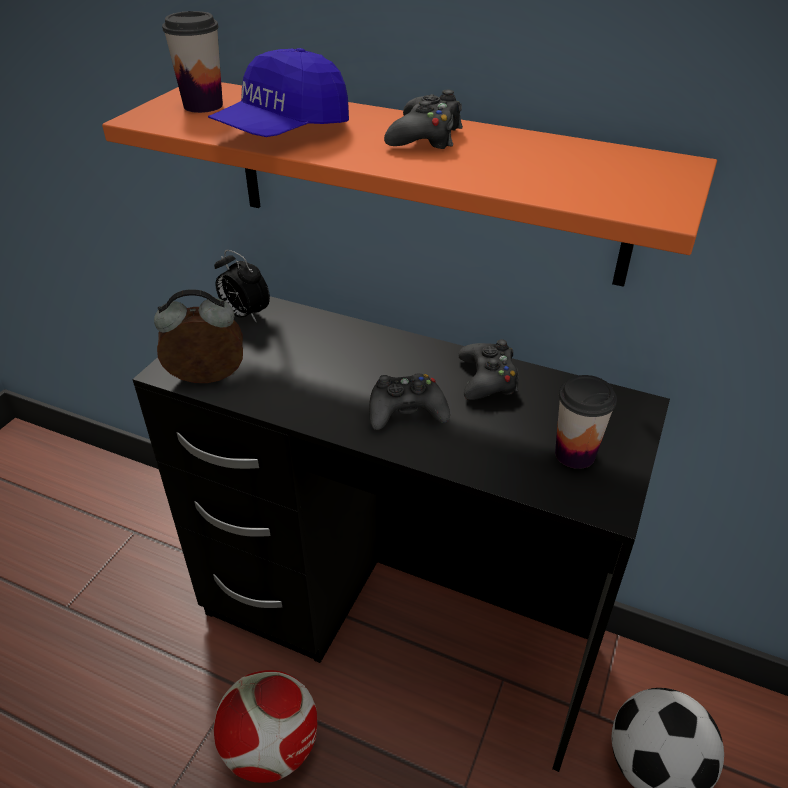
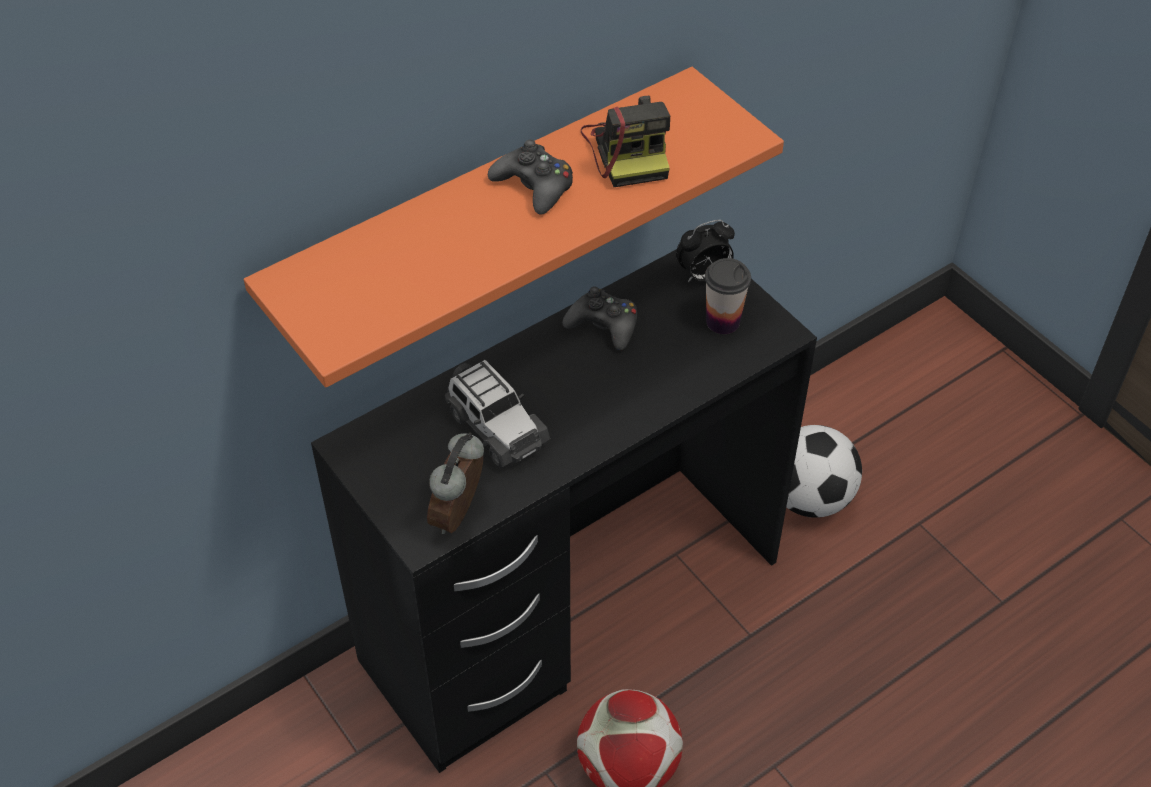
camera: 60 degrees left, 10 degrees up
cup [162,11,223,113] -> none
blue cap [208,48,349,137] -> none
alarm clock [214,250,270,323] -> alarm clock moved to [676,220,735,282]
black game controller [369,374,450,430] -> none
none -> toy car [445,360,550,467]
none -> camera [581,96,670,187]

